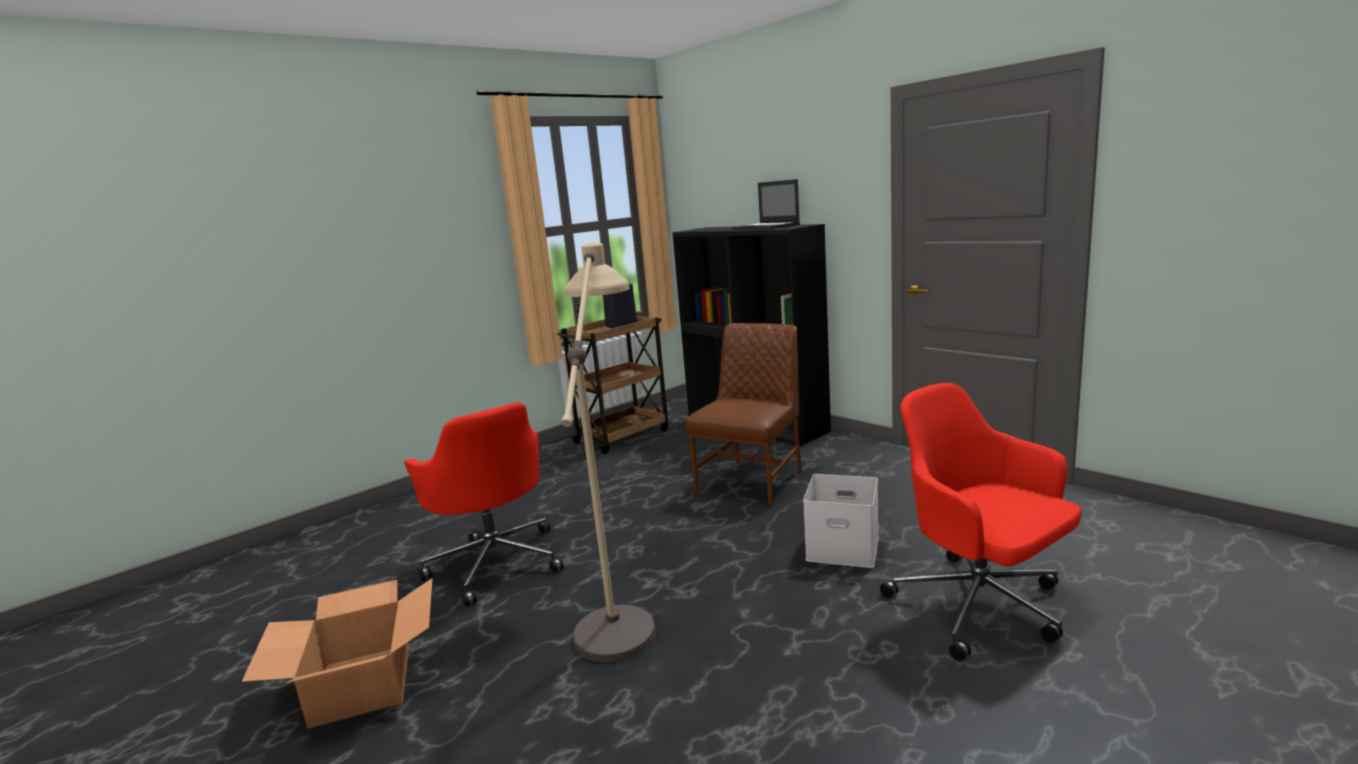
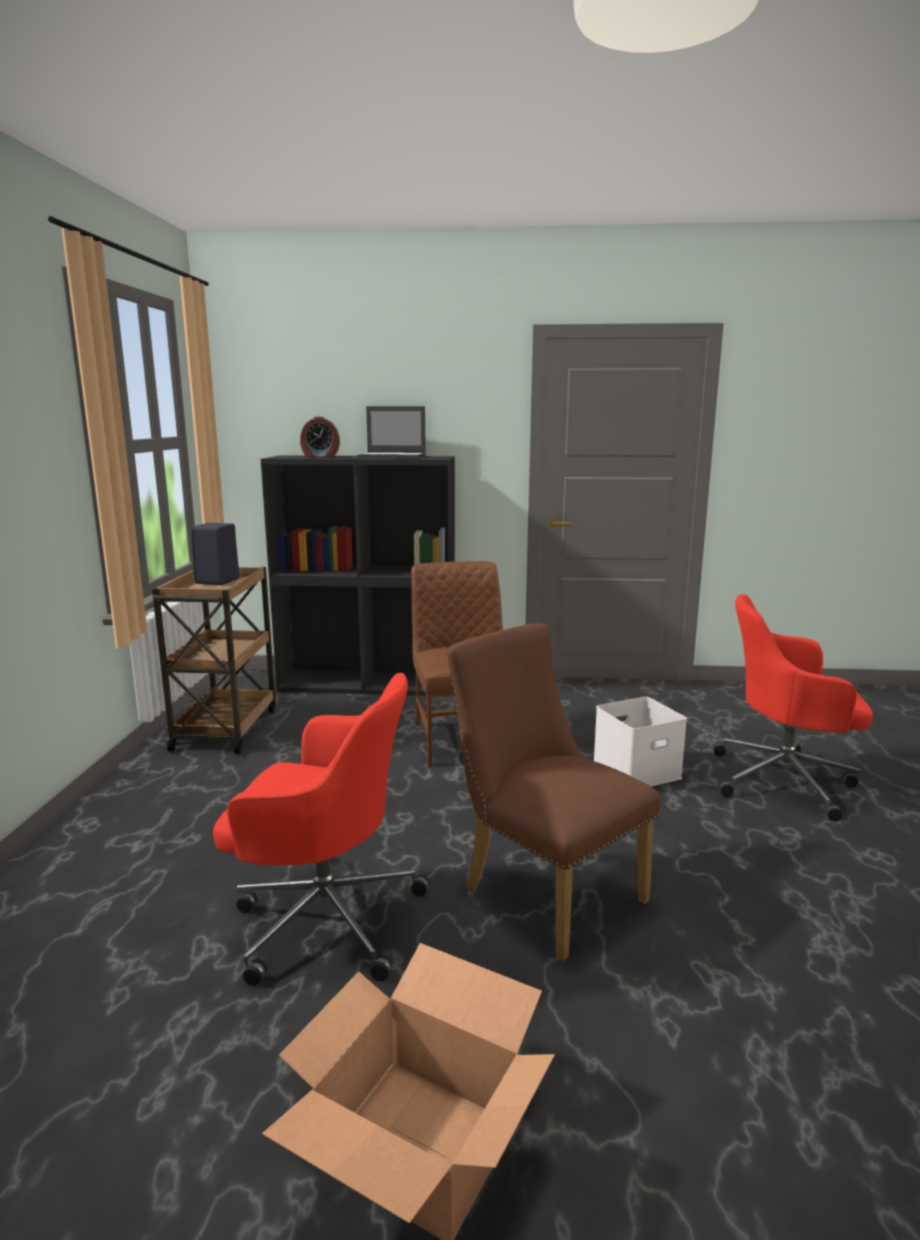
camera: 45 degrees left, 0 degrees up
beige floor lamp [562,242,656,663] -> brown chair [447,623,660,960]
none -> alarm clock [300,416,340,457]

